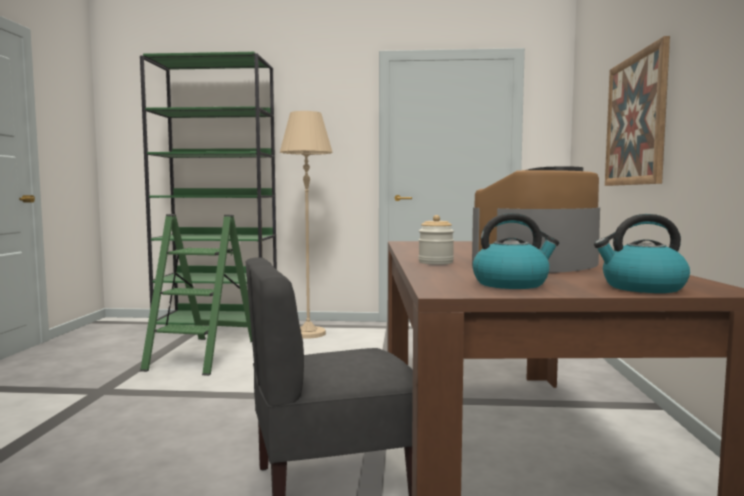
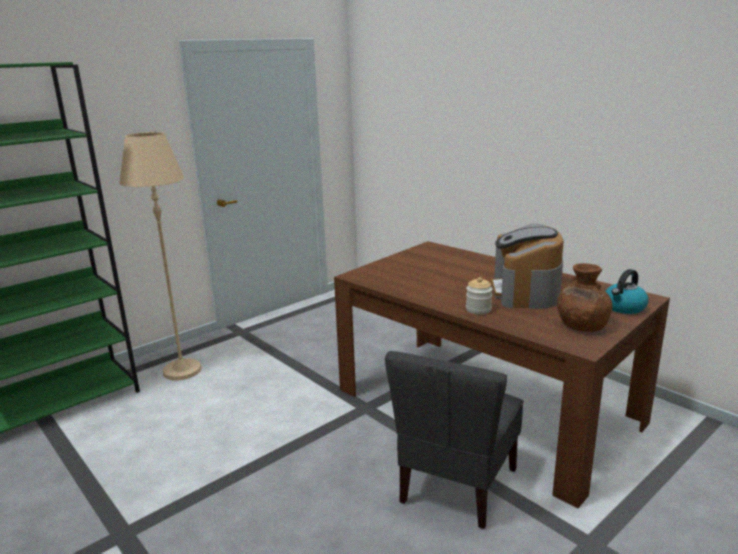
camera: 45 degrees left, 15 degrees up
green step ladder [140,214,252,376] -> none
kettle [472,213,559,289] -> brown vase [557,263,613,332]
picture [605,36,670,186] -> none

